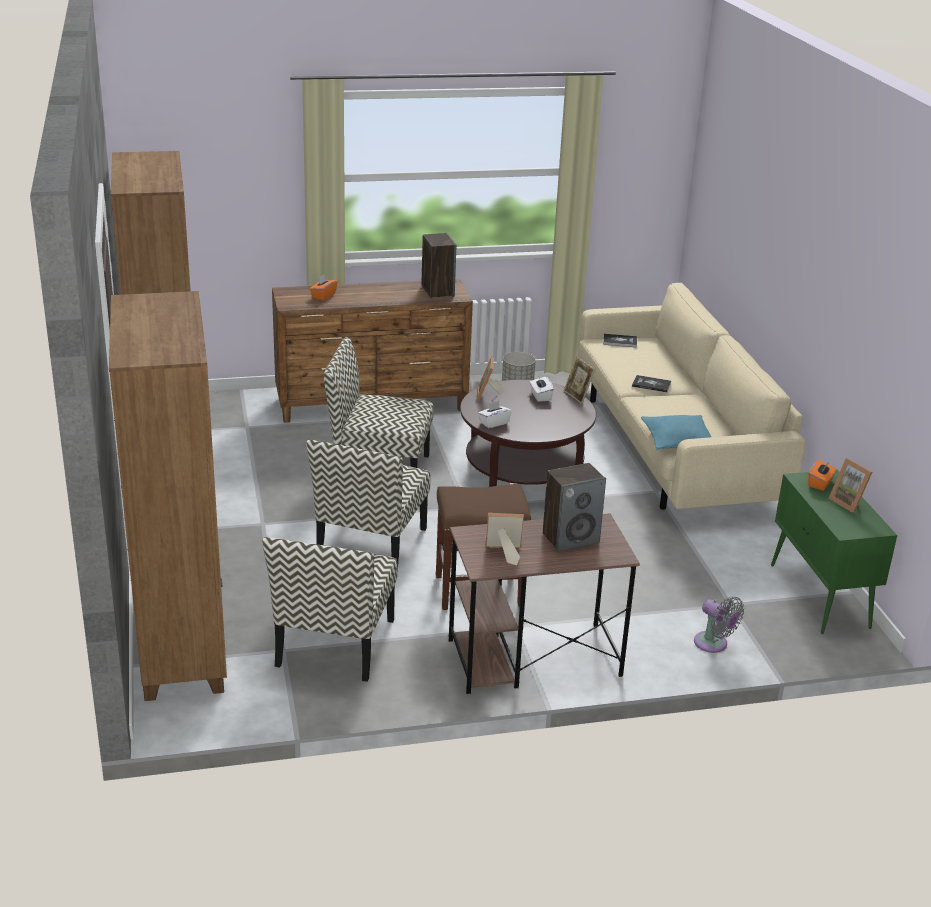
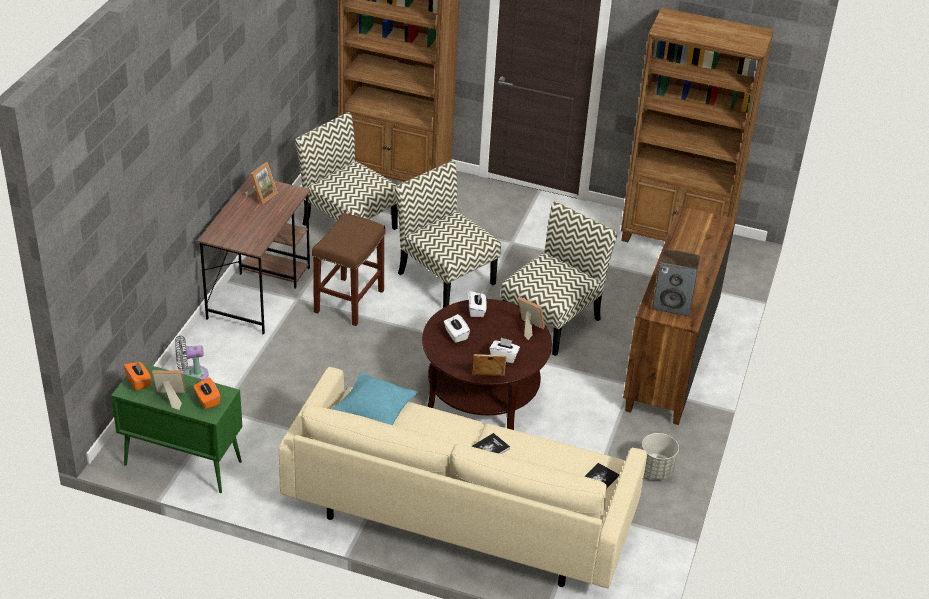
camera: 120 degrees right, 10 degrees up
orange tissue box [310,274,338,300] -> orange tissue box moved to [124,361,151,390]
speaker [543,463,606,552] -> none
none -> white tissue box [444,314,470,343]

